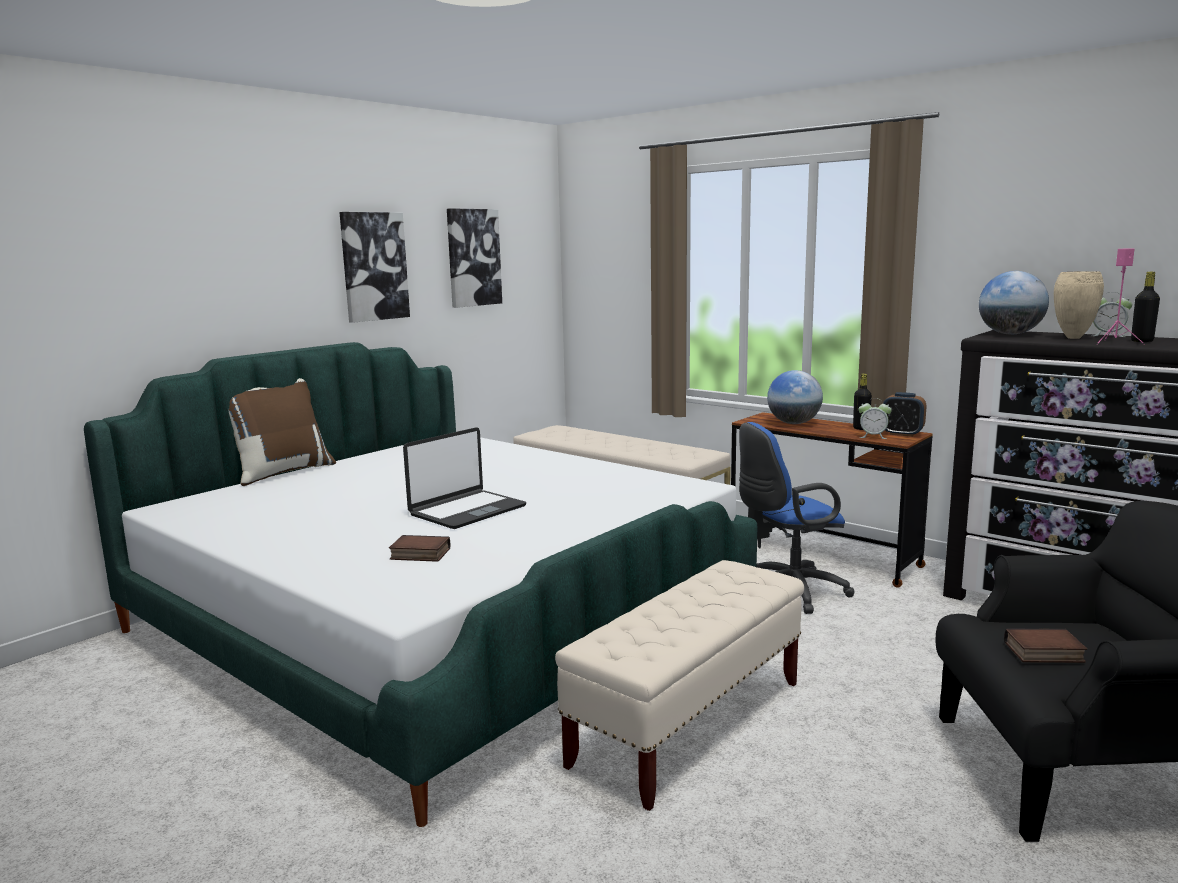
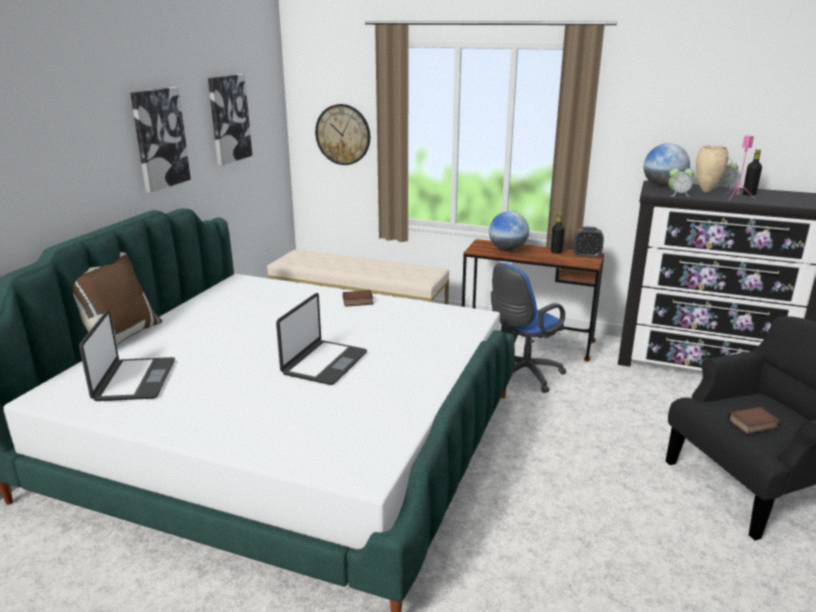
camera: 20 degrees left, 10 degrees up
book [389,535,451,562] -> book moved to [343,290,373,307]
beige bench [555,560,804,811] -> none
alarm clock [858,398,892,439] -> alarm clock moved to [669,167,694,196]
none -> laptop [79,310,175,401]
none -> wall clock [315,104,370,165]

